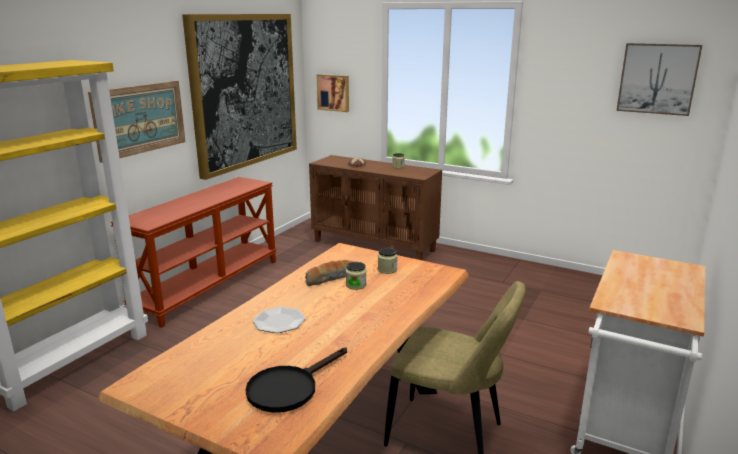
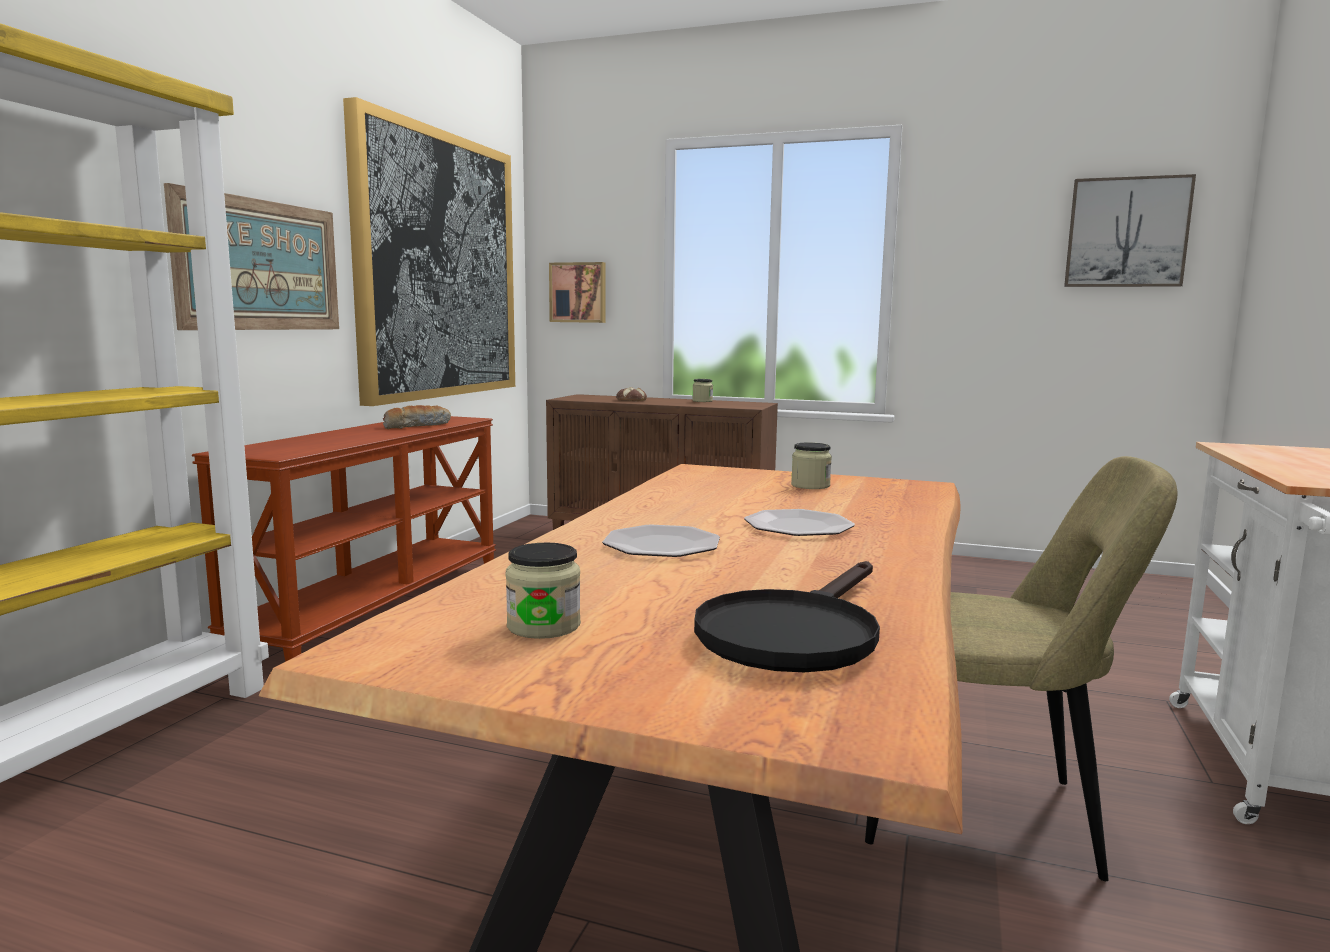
camera: 10 degrees left, 10 degrees down
bread [305,260,354,286] -> bread moved to [383,405,451,429]
jar [346,262,366,290] -> jar moved to [506,543,581,639]
none -> plate [744,509,855,536]

